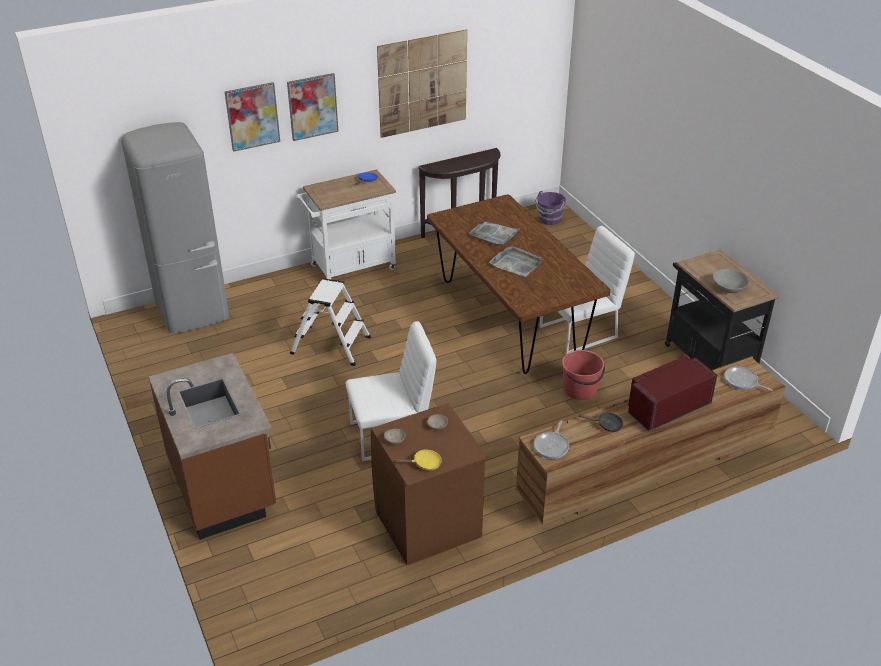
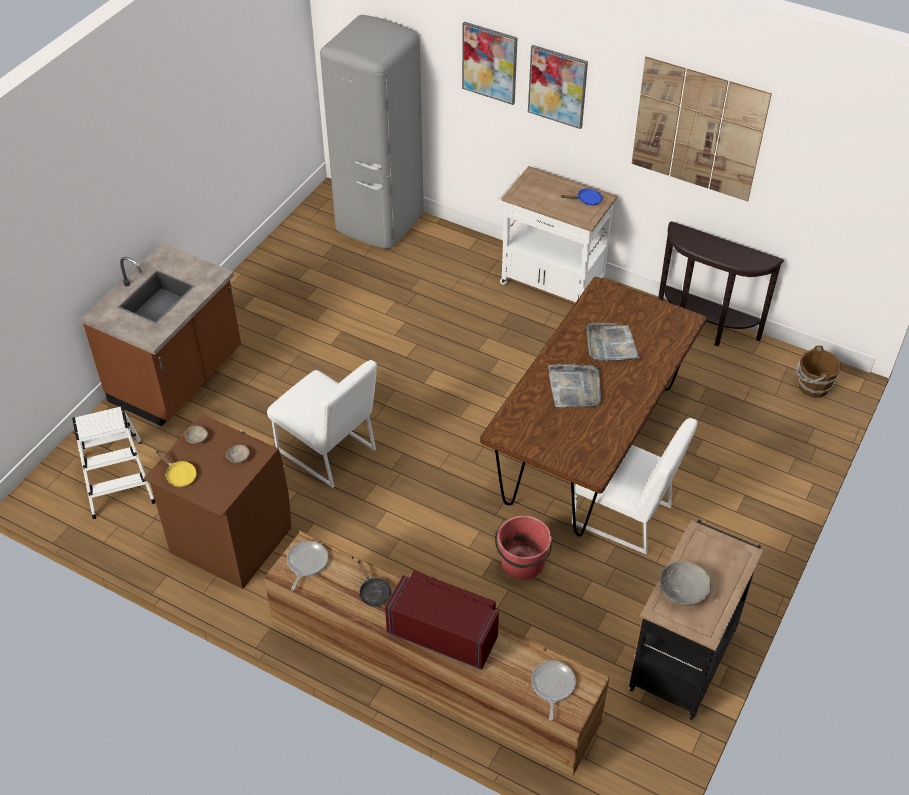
camera: 55 degrees right, 10 degrees up
white step ladder [290,278,371,366] -> white step ladder moved to [72,406,156,519]
frying pan [534,421,569,459] -> frying pan turned 120 degrees clockwise [287,541,328,591]
purple bucket [535,191,566,225] -> brown bucket [796,345,842,398]

